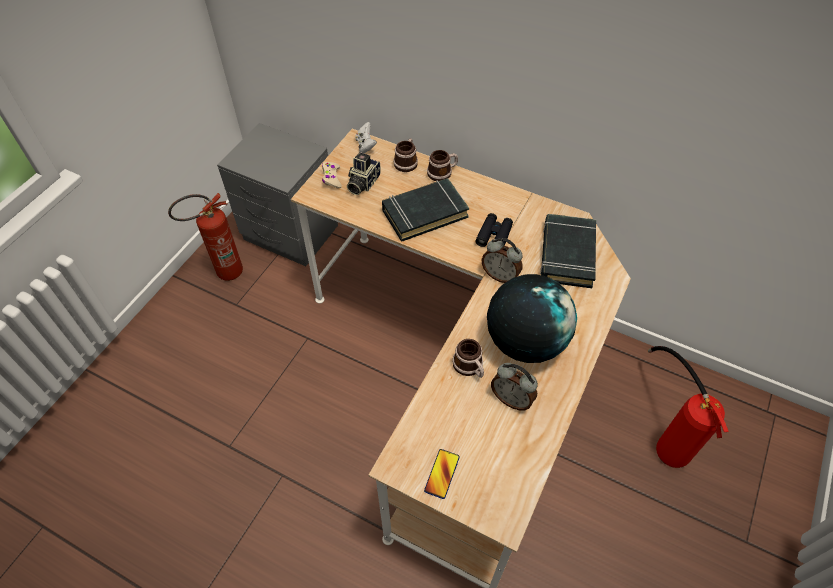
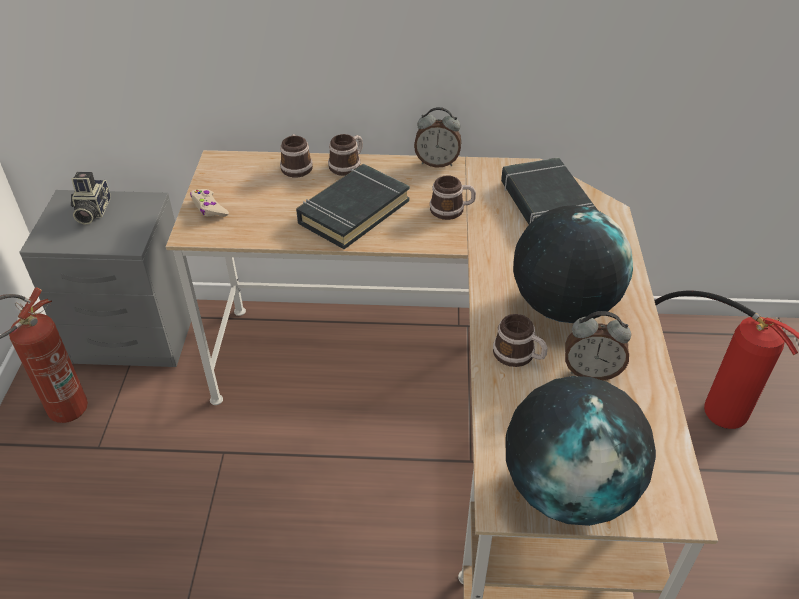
camera: 25 degrees left, 10 degrees down
camera [347,152,381,195] -> camera moved to [71,172,111,224]
white game controller [355,122,377,153] -> none
phone [424,449,460,499] -> globe [506,376,656,526]
black binoculars [475,213,513,247] -> mug [430,175,476,220]
alarm clock [482,238,523,283] -> alarm clock moved to [414,107,462,168]

